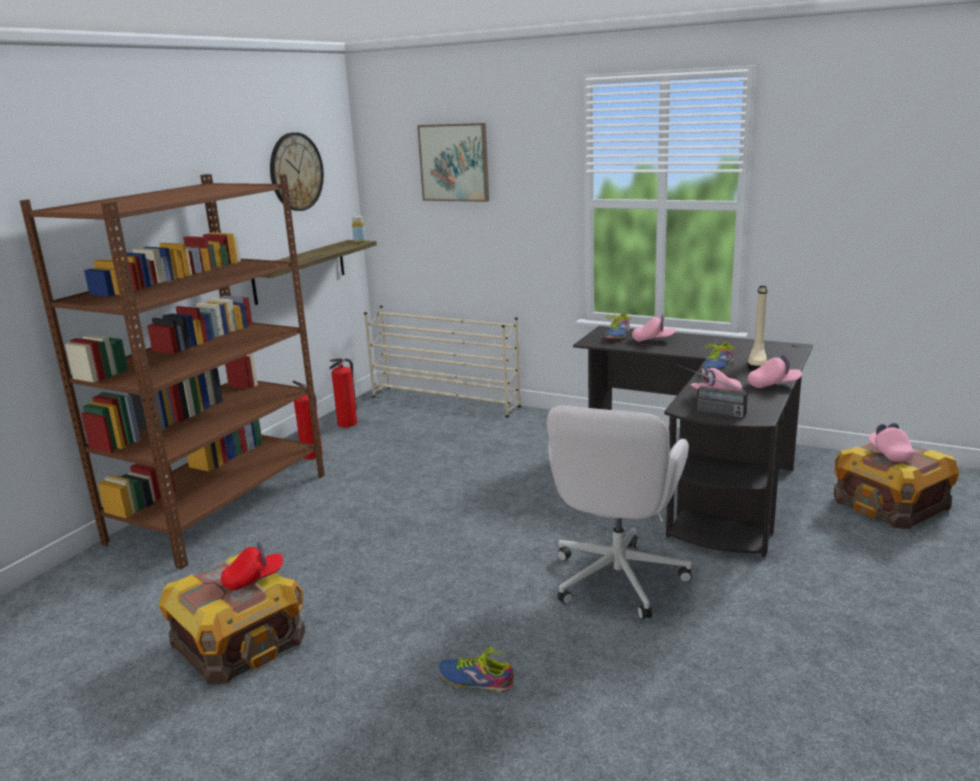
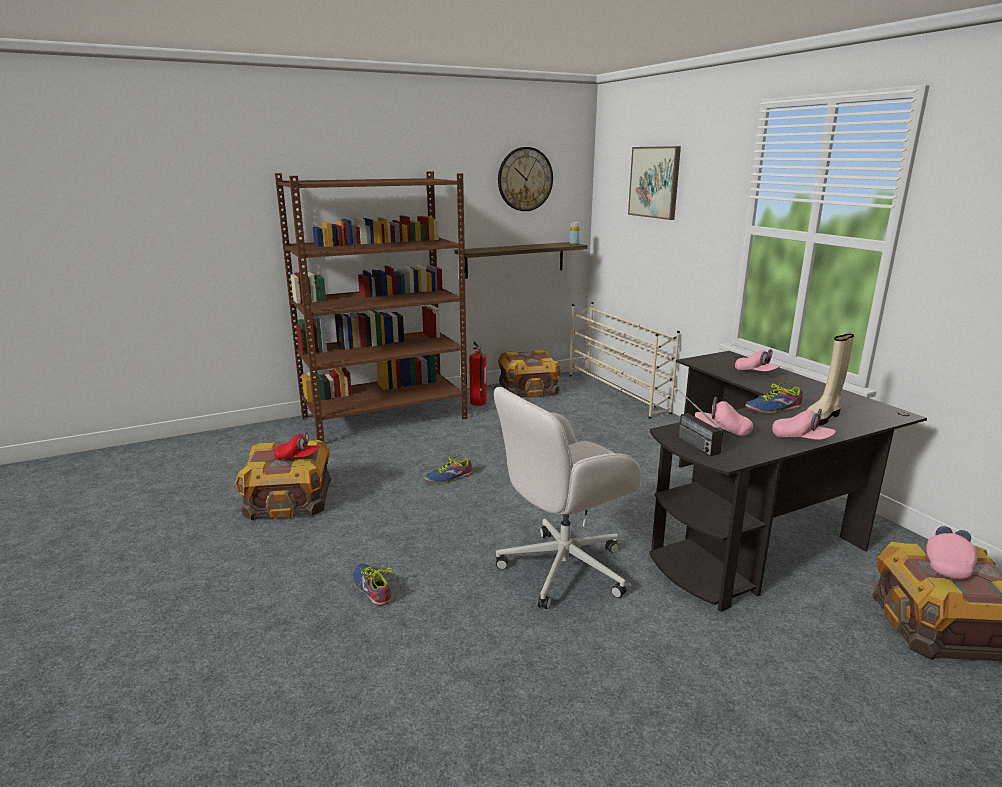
camera: 35 degrees right, 0 degrees up
fire extinguisher [329,358,357,427] -> crate [498,350,561,398]
shoe [605,313,631,339] -> shoe moved to [425,454,472,483]

